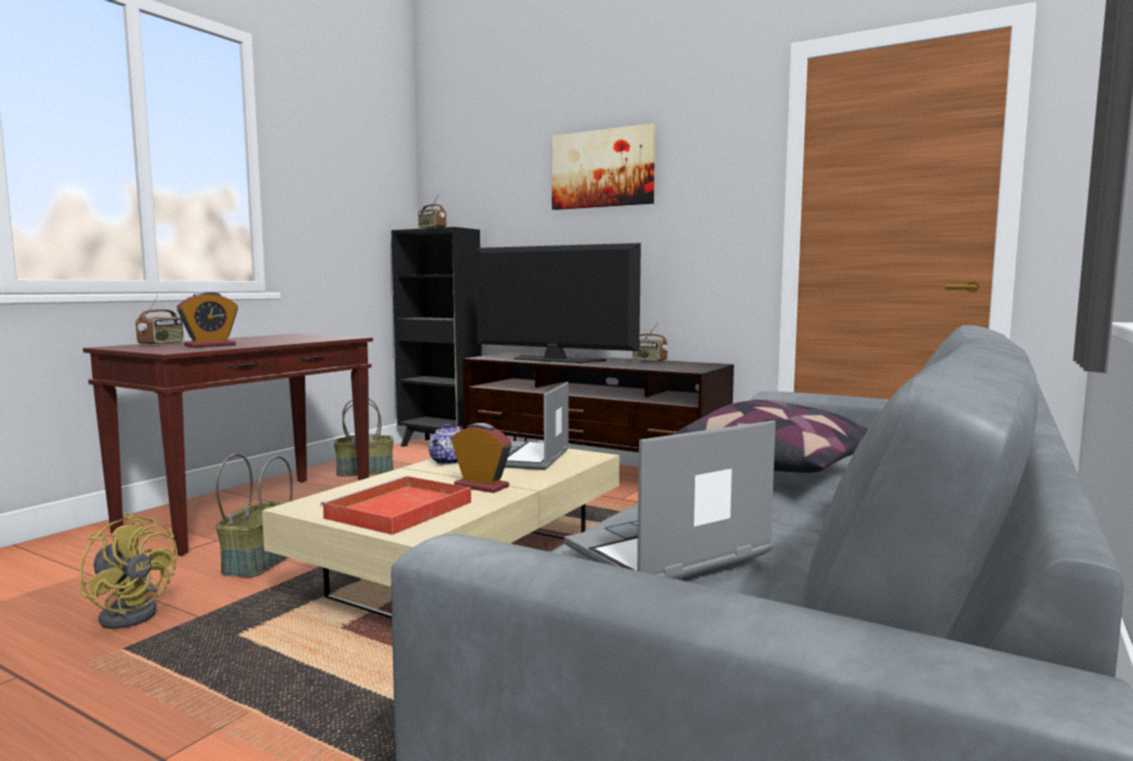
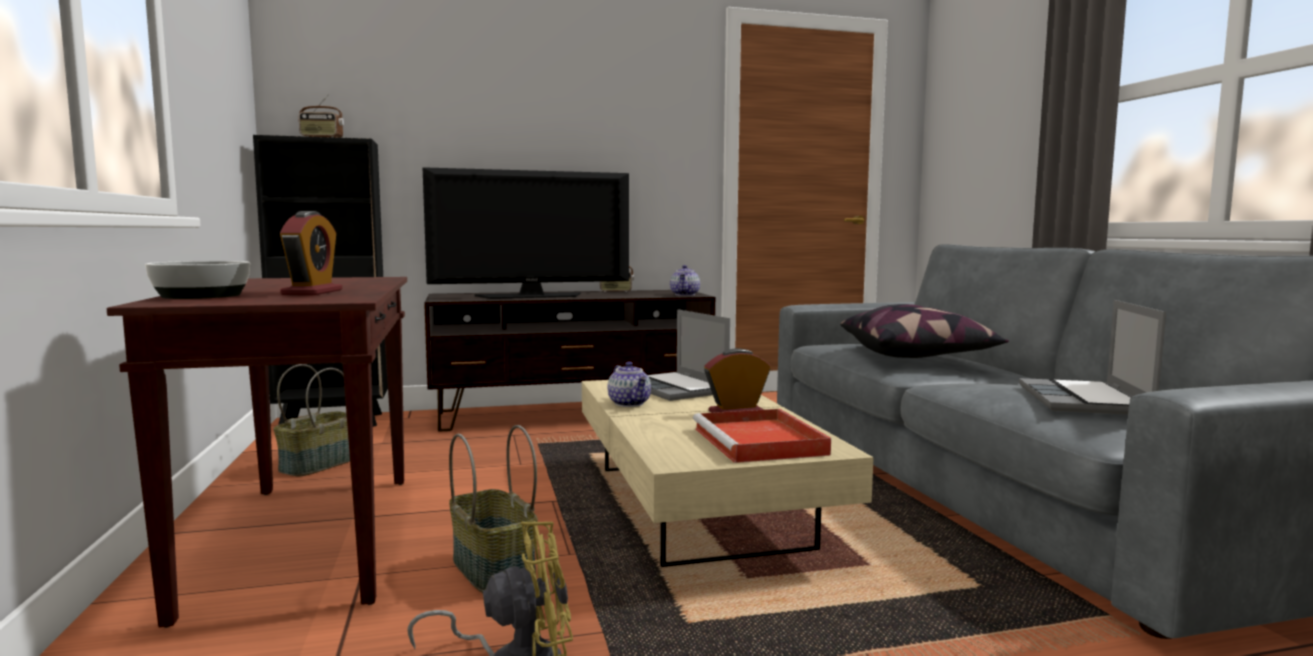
camera: 45 degrees left, 0 degrees up
radio [136,295,184,345] -> bowl [145,261,250,299]
picture [552,123,655,210] -> none
none -> teapot [670,265,700,296]

